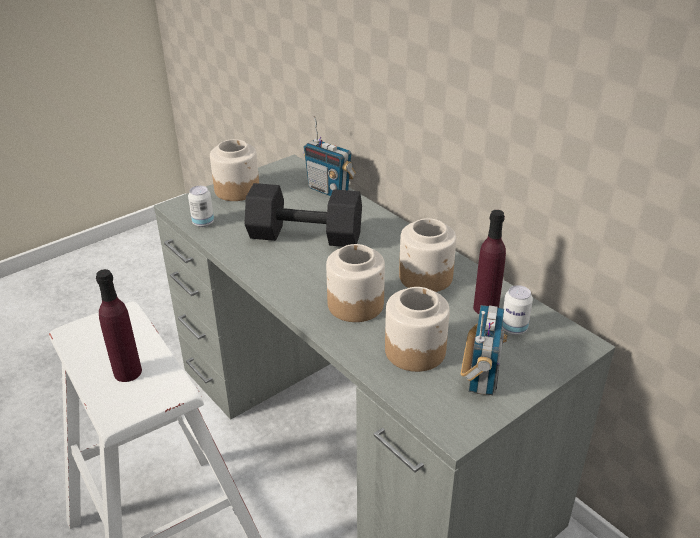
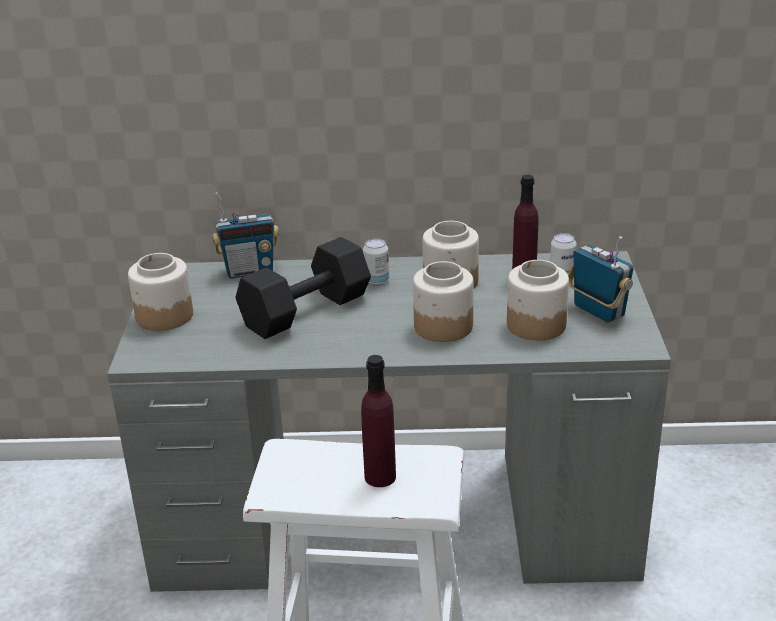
camera: 50 degrees left, 5 degrees down
can [188,186,214,227] -> can moved to [363,238,389,286]

